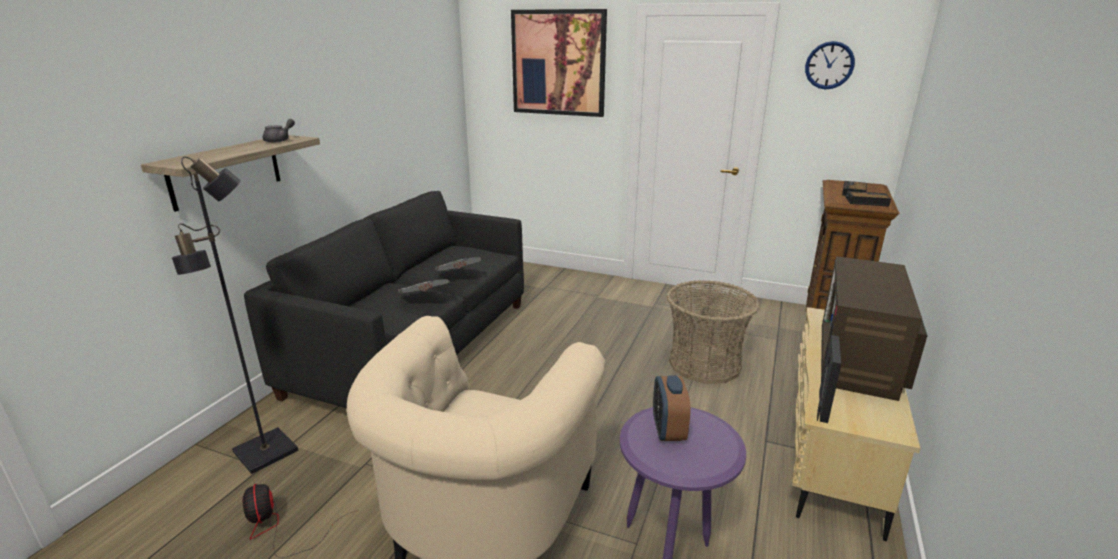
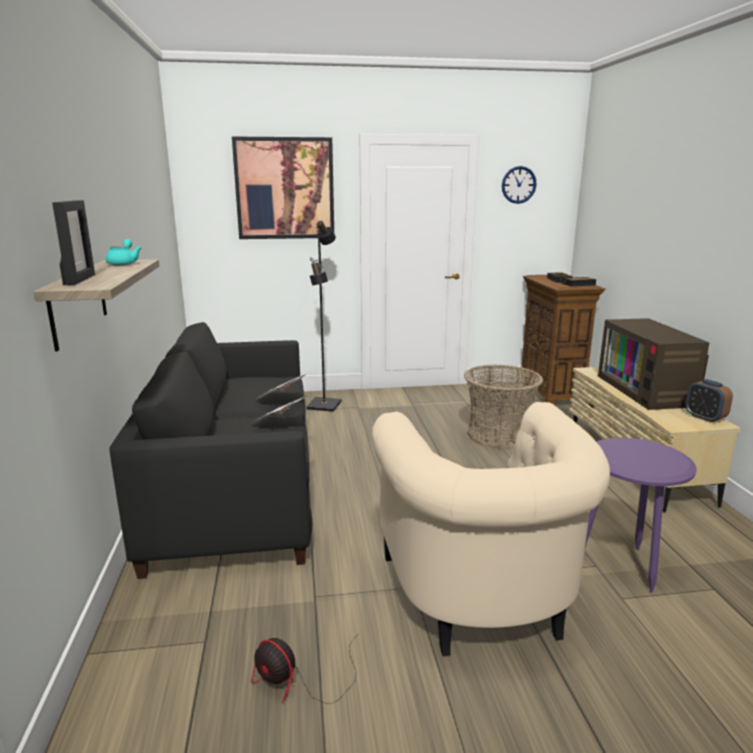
camera: 30 degrees left, 5 degrees down
black floor lamp [172,156,298,474] -> black floor lamp moved to [306,220,341,412]
grey teapot [263,119,295,142] -> turquoise teapot [106,239,142,265]
alarm clock [653,375,690,441] -> alarm clock moved to [685,379,733,423]
picture frame [817,335,842,423] -> picture frame moved to [52,200,95,285]

